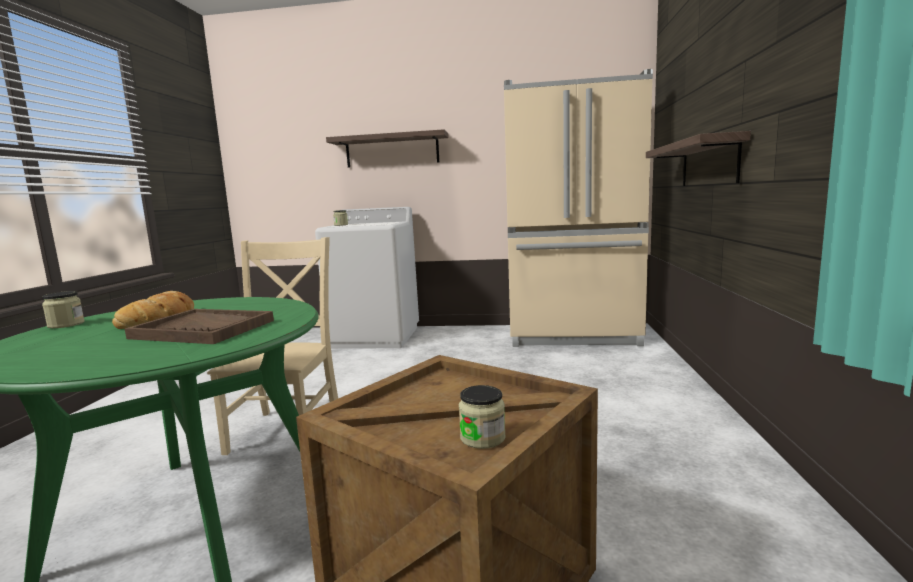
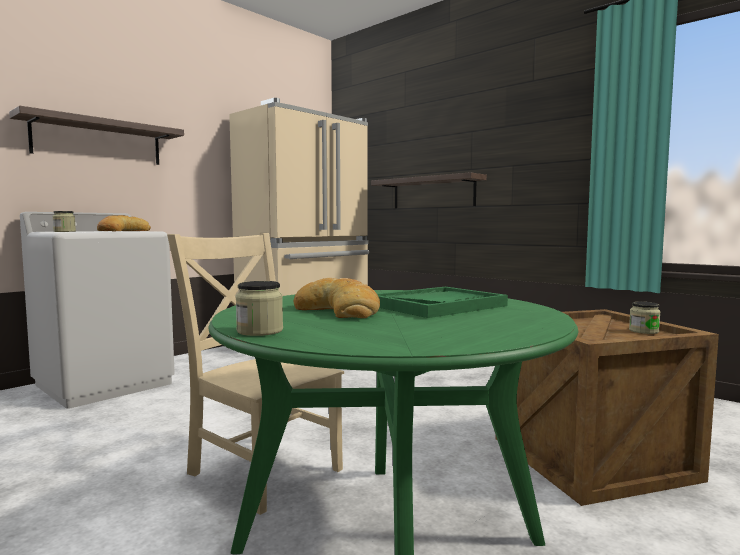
camera: 55 degrees left, 5 degrees down
brown tray [125,309,274,344] -> green tray [377,287,508,318]
none -> bread [97,215,151,231]

